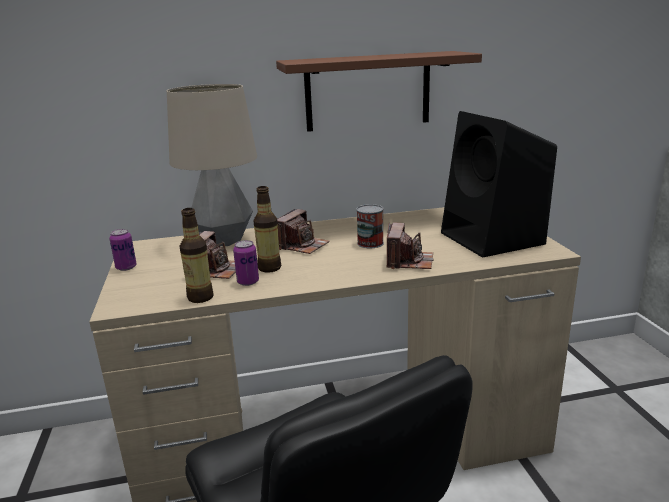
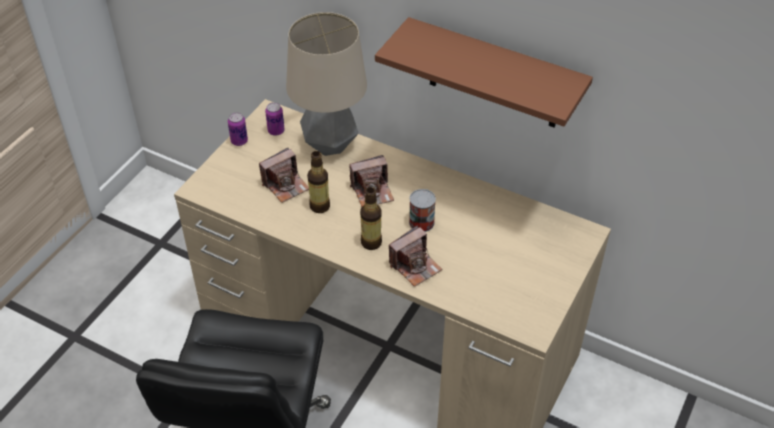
camera: 40 degrees right, 25 degrees up
bottle [179,208,214,303] -> bottle moved to [360,187,382,250]
can [233,240,259,286] -> can moved to [265,102,285,136]
black speaker [441,111,557,258] -> none

